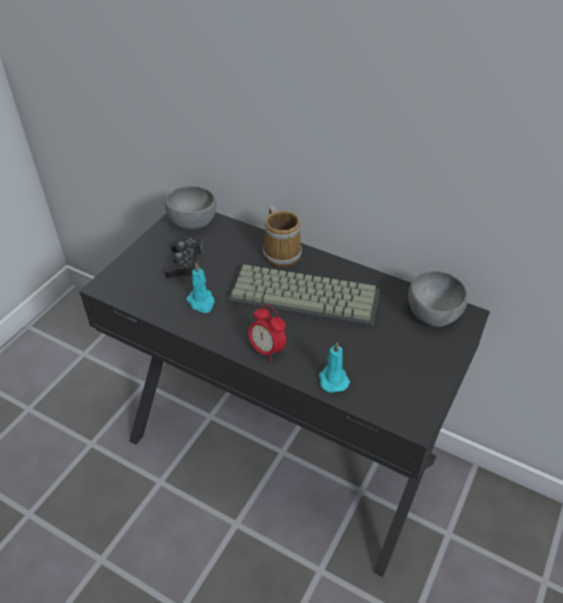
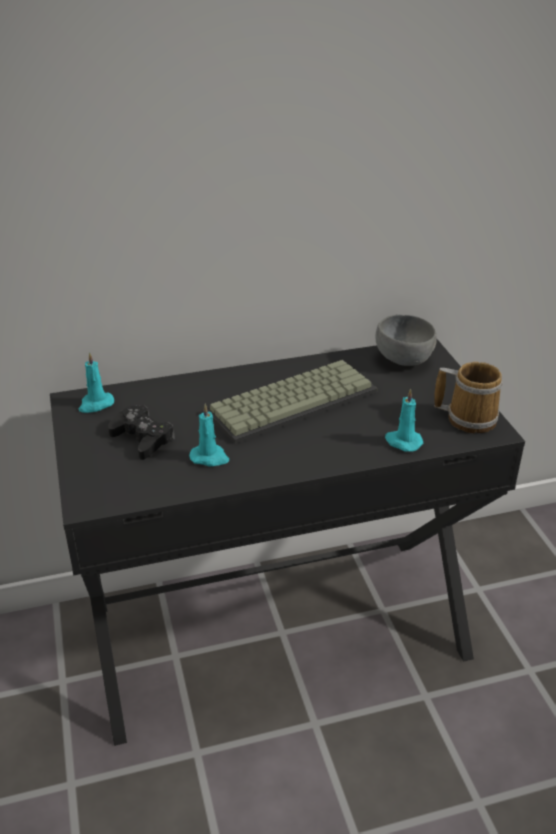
camera: 45 degrees left, 10 degrees down
grey bowl [165,186,216,229] -> turquoise candle [79,352,114,413]
alarm clock [248,305,286,362] -> none
mug [263,206,302,268] -> mug moved to [434,362,502,433]

